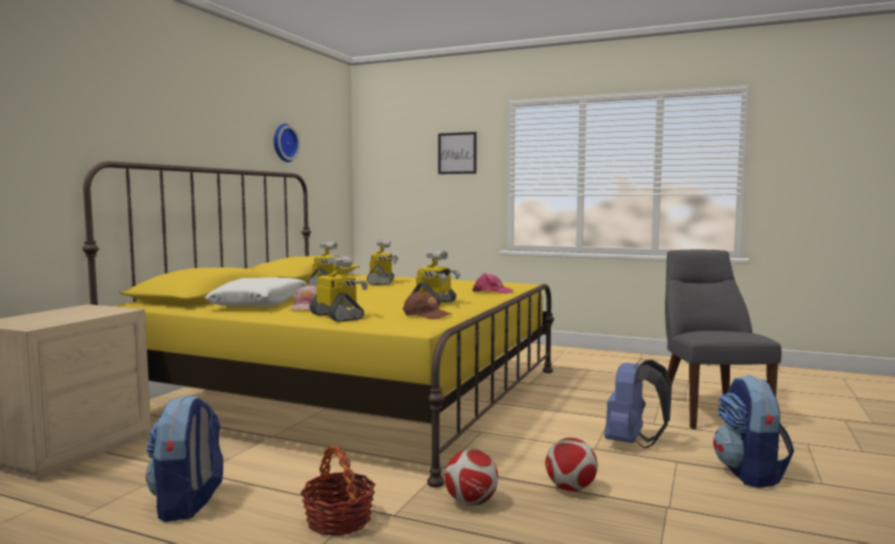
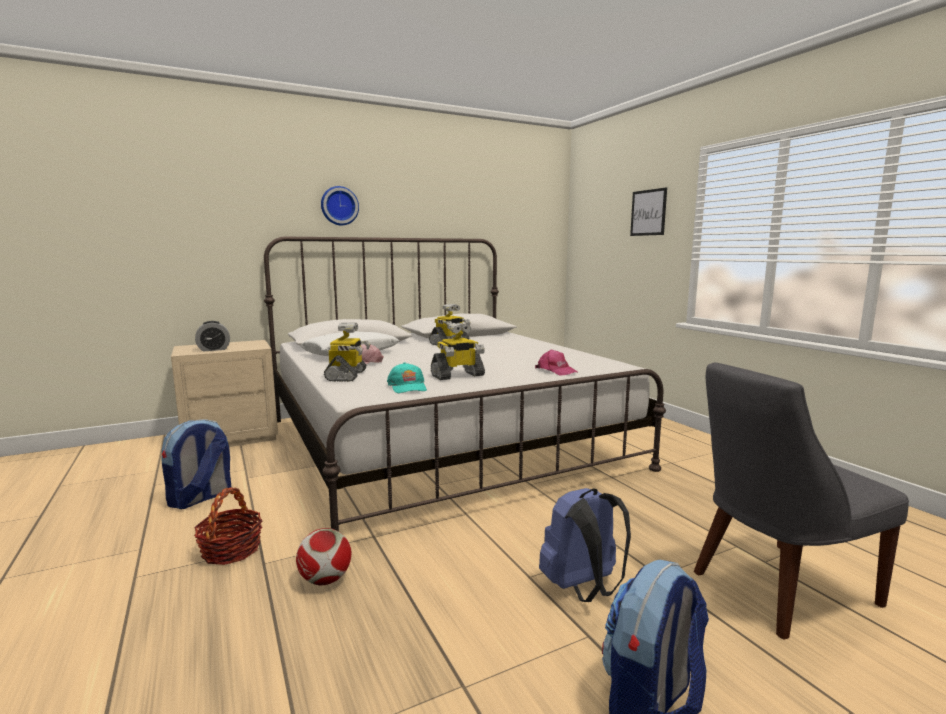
camera: 40 degrees right, 5 degrees up
yellow bed [82,161,554,487] -> white bed [264,237,666,531]
wall clock [274,124,300,162] -> wall clock moved to [321,186,359,225]
toy robot [367,240,398,285] -> none
brown cap [402,291,452,319] -> turquoise cap [387,362,427,393]
football [545,438,598,491] -> none
grey chair [665,250,781,429] -> grey chair turned 150 degrees counterclockwise [693,362,909,640]
none -> alarm clock [195,321,230,351]

